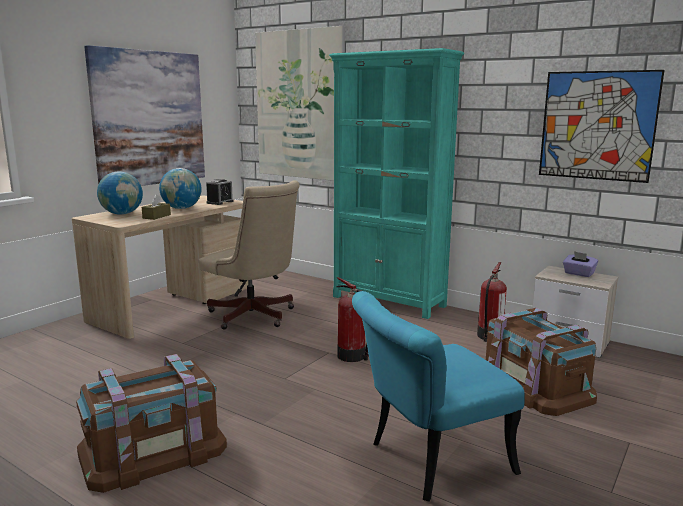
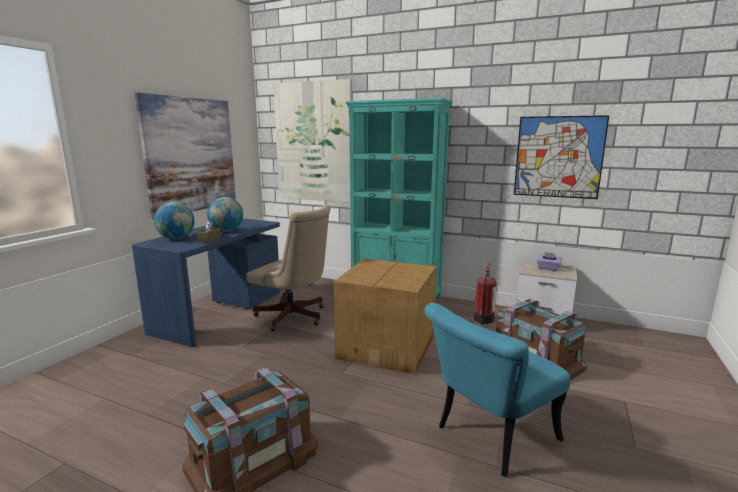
camera: 10 degrees left, 0 degrees up
beige desk [72,196,248,339] -> blue desk [132,219,280,347]
alarm clock [206,179,233,205] -> none
fire extinguisher [336,277,369,362] -> cardboard box [333,258,437,375]

